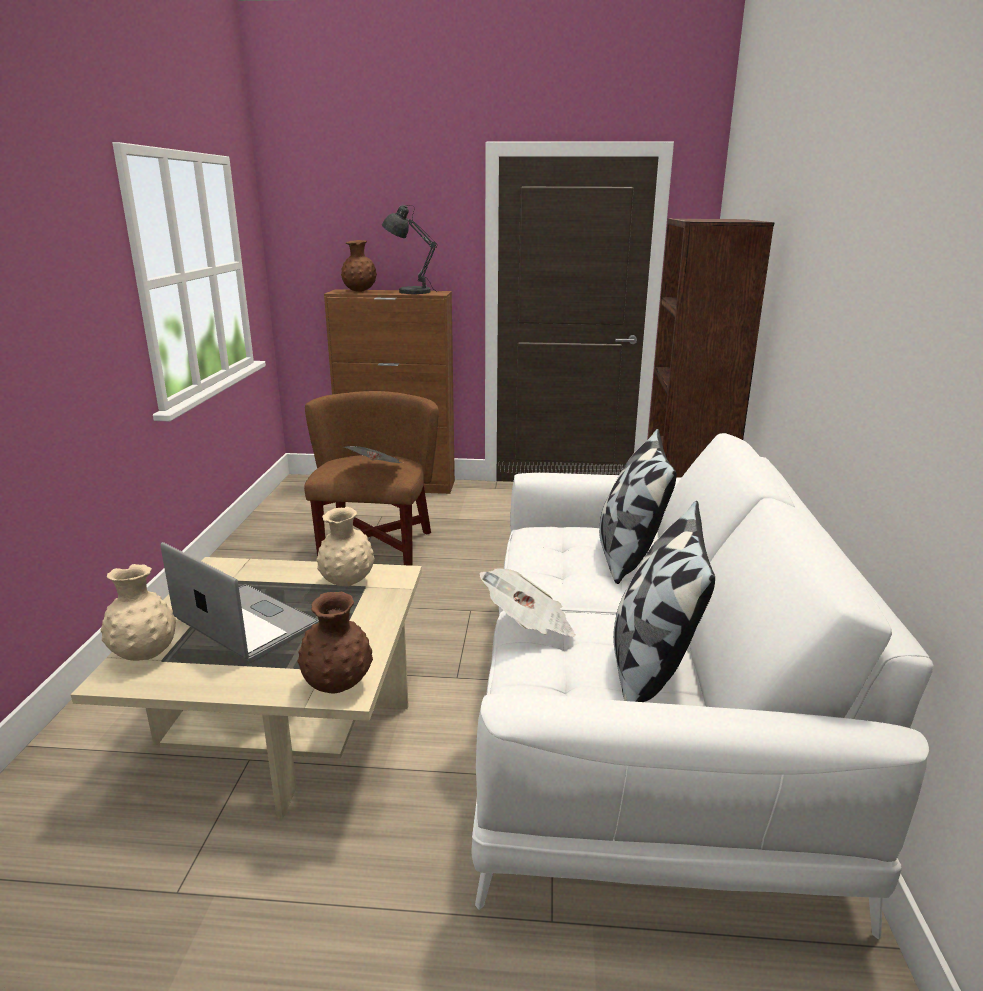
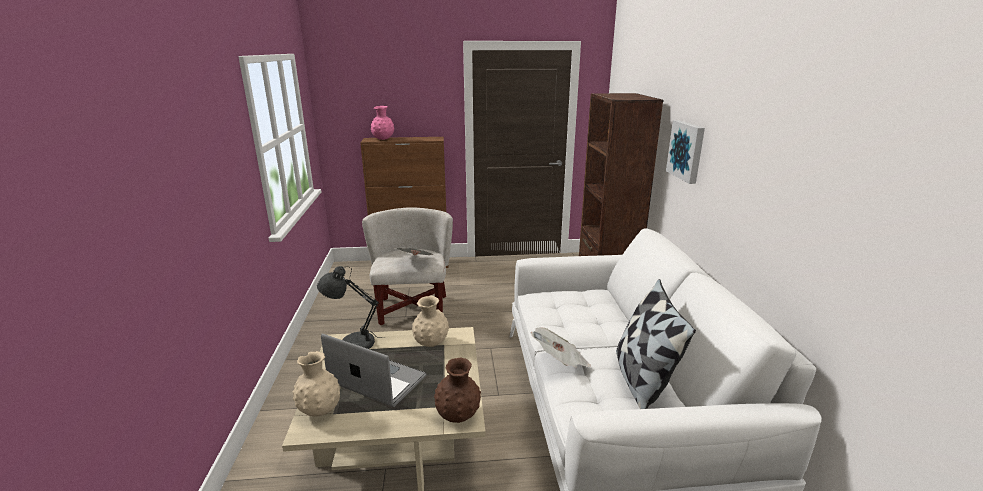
camera: 10 degrees left, 0 degrees up
brown armchair [304,391,439,566] -> white armchair [362,207,453,325]
brown vase [341,240,377,292] -> pink vase [371,106,394,140]
grey table lamp [382,205,440,294] -> grey table lamp moved to [317,266,385,349]
pillow [599,429,677,584] -> none
none -> picture [666,120,705,184]

